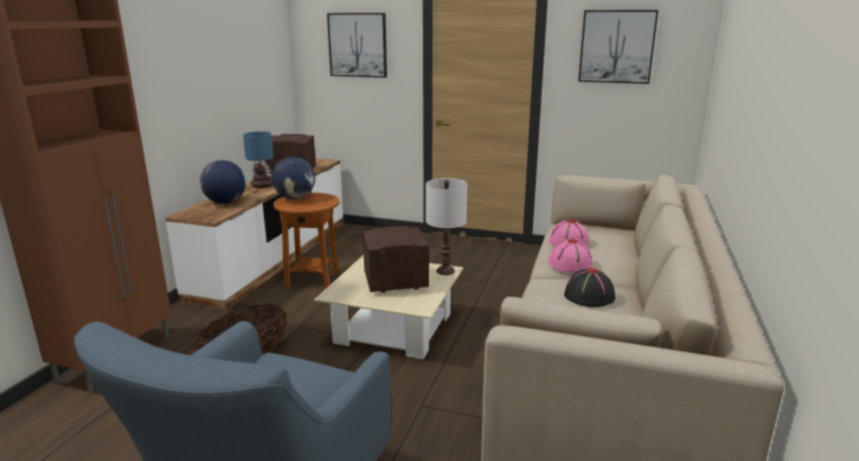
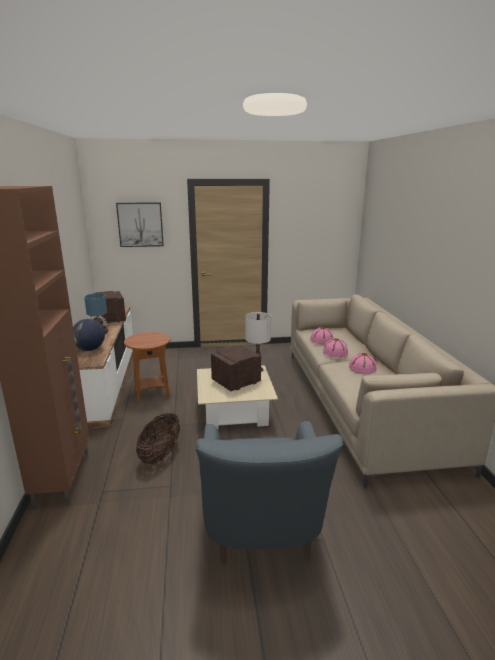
camera: 25 degrees left, 0 degrees up
globe [272,157,315,199] -> none
black hat [564,268,615,307] -> pink hat [349,353,376,374]
picture [578,10,658,84] -> none

